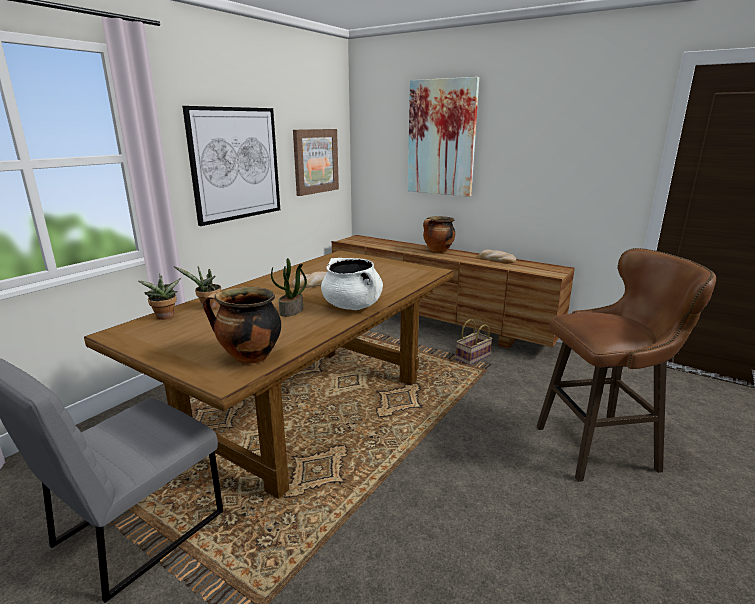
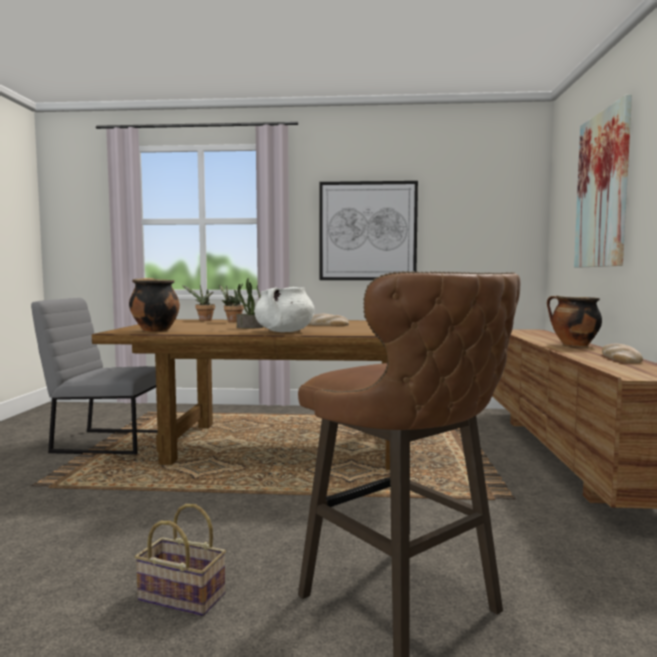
camera: 60 degrees right, 15 degrees down
picture [293,129,339,196] -> none
basket [456,319,493,365] -> basket moved to [135,504,226,616]

